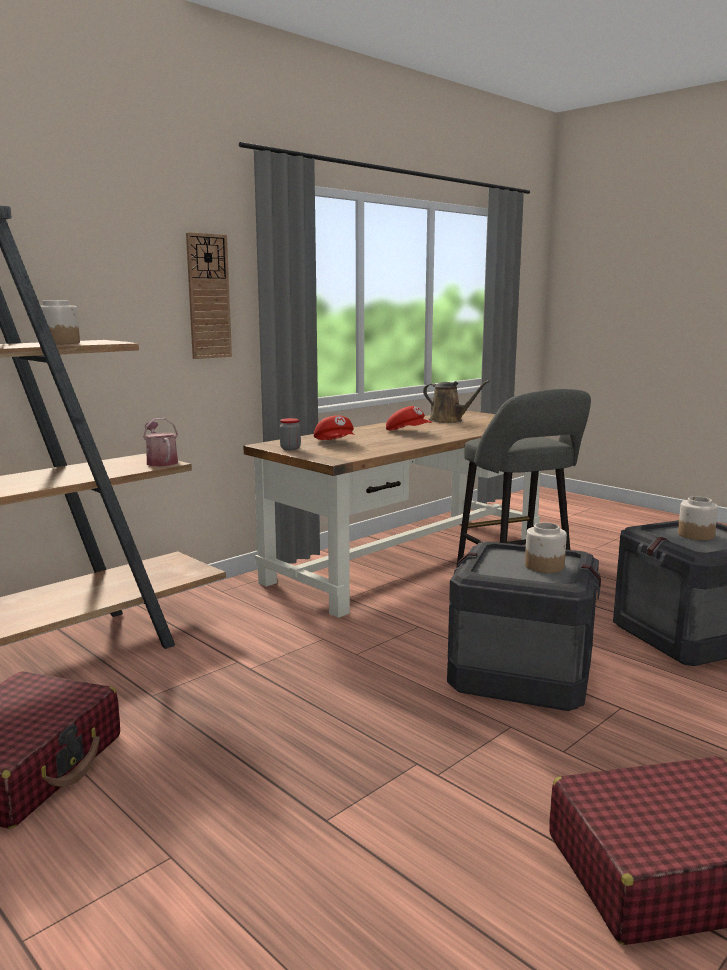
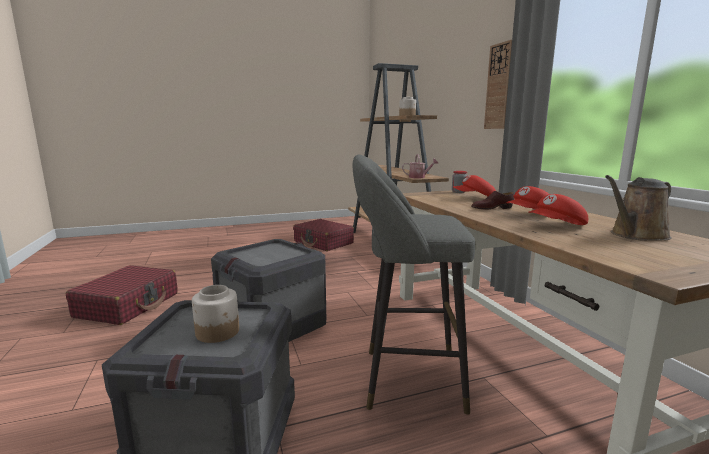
camera: 115 degrees right, 0 degrees up
jar [525,523,567,573] -> none
none -> brown shoe [471,191,514,210]
none -> red cap [528,194,588,225]

